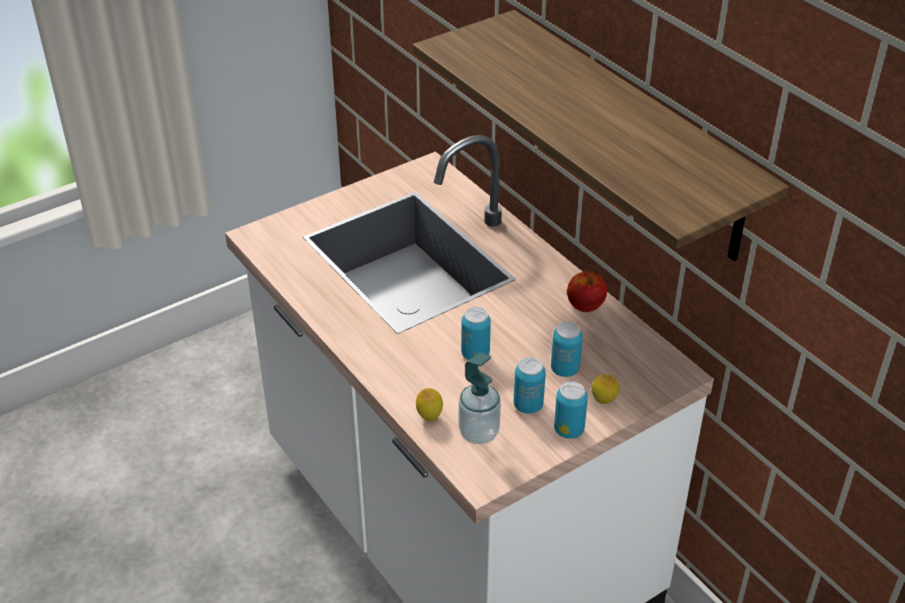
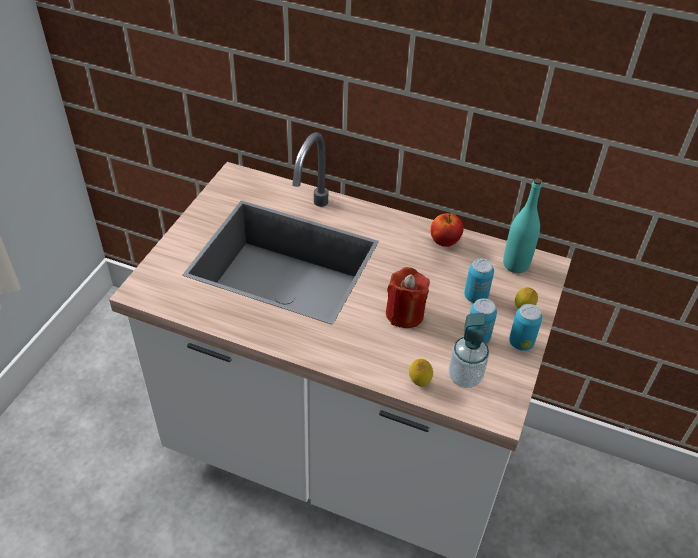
camera: 35 degrees left, 5 degrees up
shelf [413,10,789,261] -> none
can [461,307,491,360] -> red candle [386,267,430,328]
none -> turquoise bottle [503,178,542,273]

